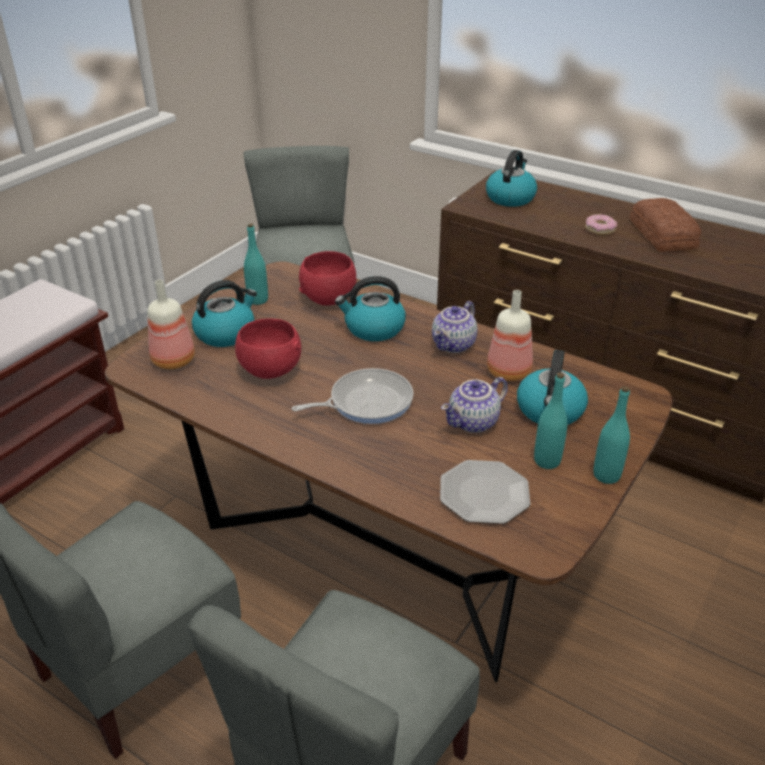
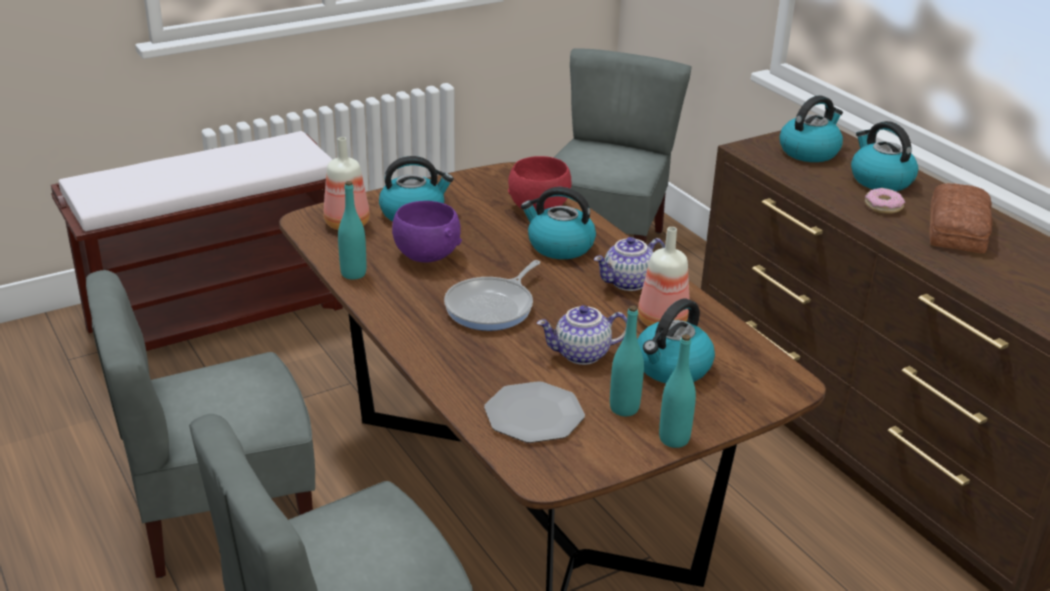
camera: 25 degrees right, 5 degrees down
red bowl [235,319,301,379] -> purple bowl [392,201,462,262]
turquoise bottle [244,224,268,305] -> turquoise bottle moved to [338,181,366,280]
frying pan [292,368,414,424] -> frying pan turned 120 degrees clockwise [444,260,540,331]
none -> kettle [851,121,918,191]

